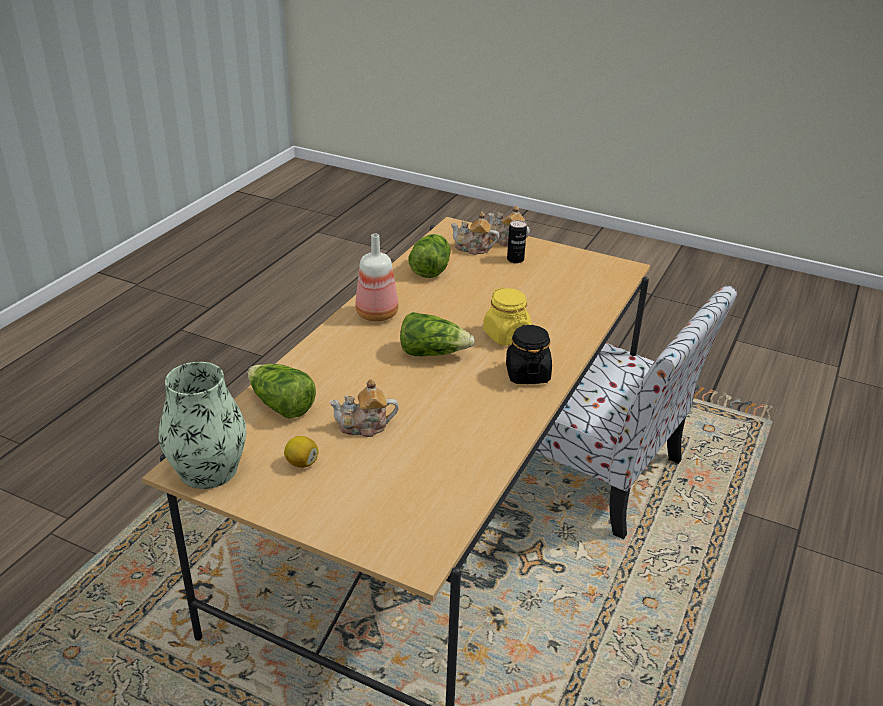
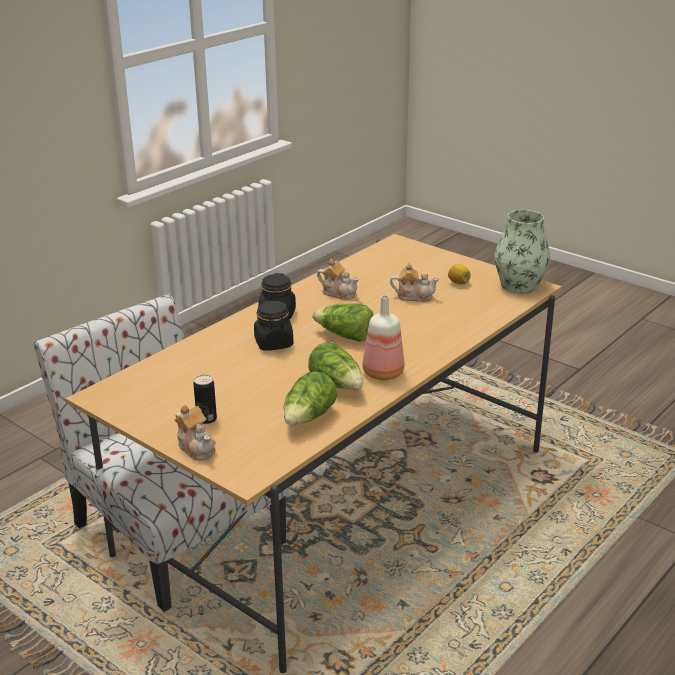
camera: 165 degrees left, 5 degrees down
lettuce [247,364,316,419] -> lettuce moved to [308,342,363,390]
teapot [451,212,499,255] -> teapot moved to [317,259,359,300]
yellow jar [483,287,532,346] -> black jar [254,301,294,351]

